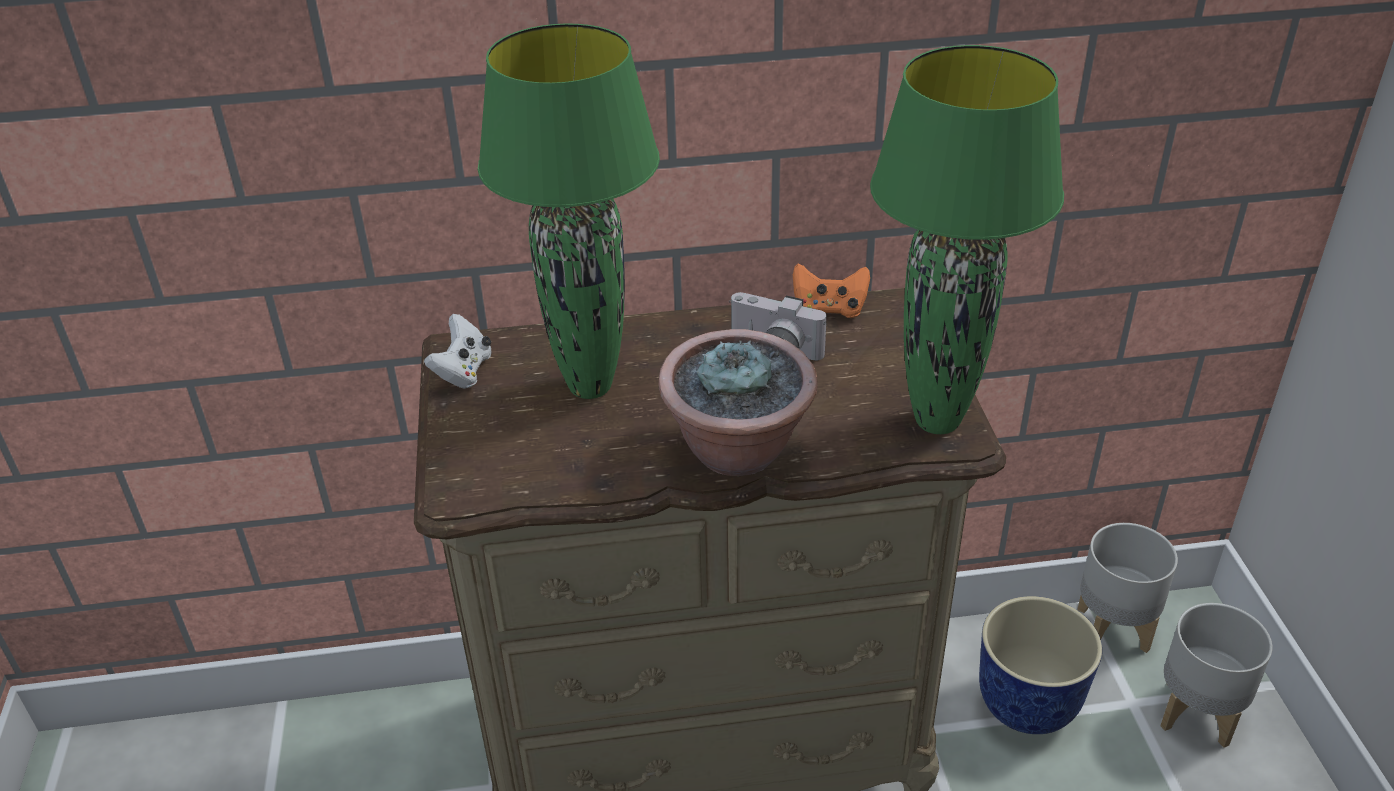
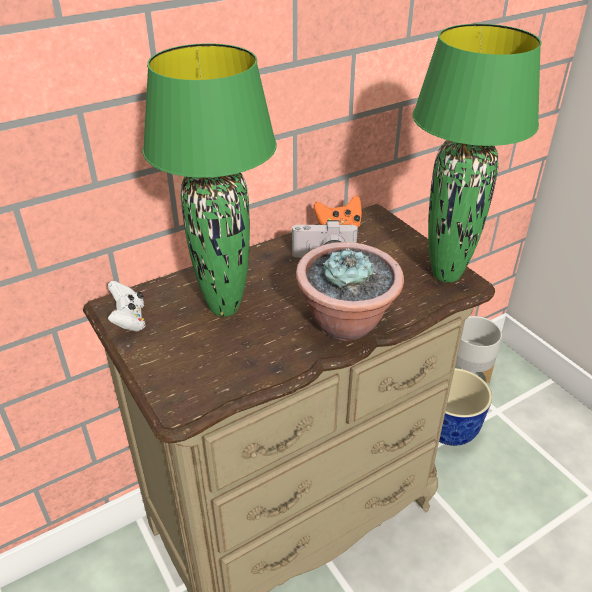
camera: 25 degrees left, 0 degrees up
grey planter [1160,603,1272,748] -> none

